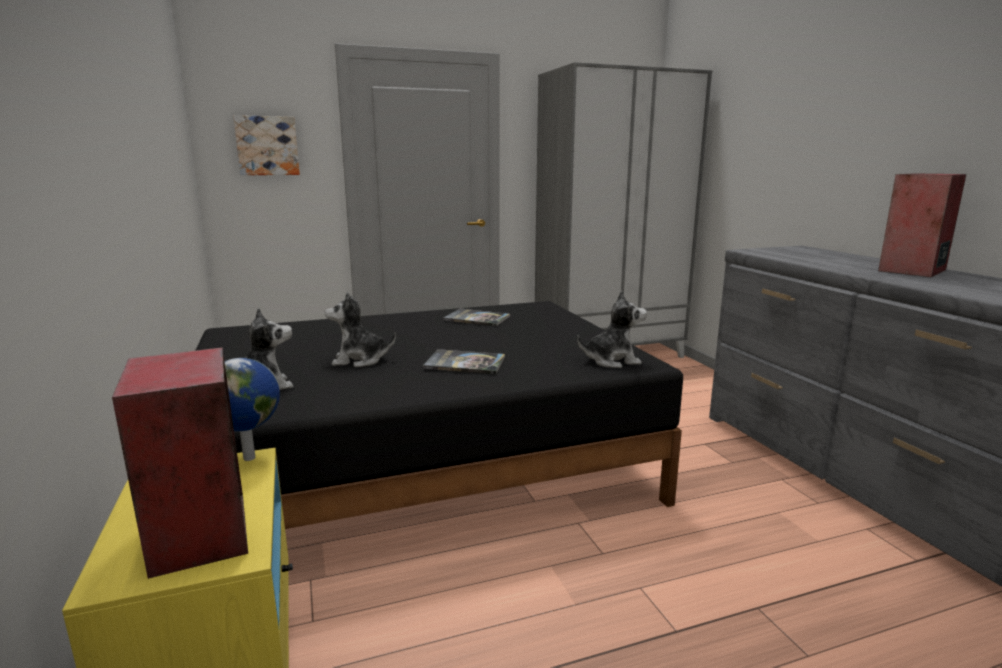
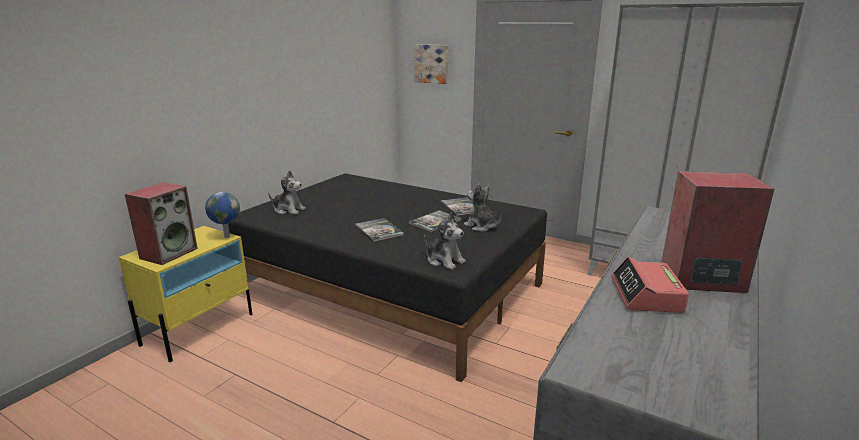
camera: 50 degrees right, 5 degrees up
plush toy [325,292,396,367] -> plush toy moved to [464,183,501,231]
none -> book [408,210,461,232]
none -> alarm clock [611,257,689,313]

